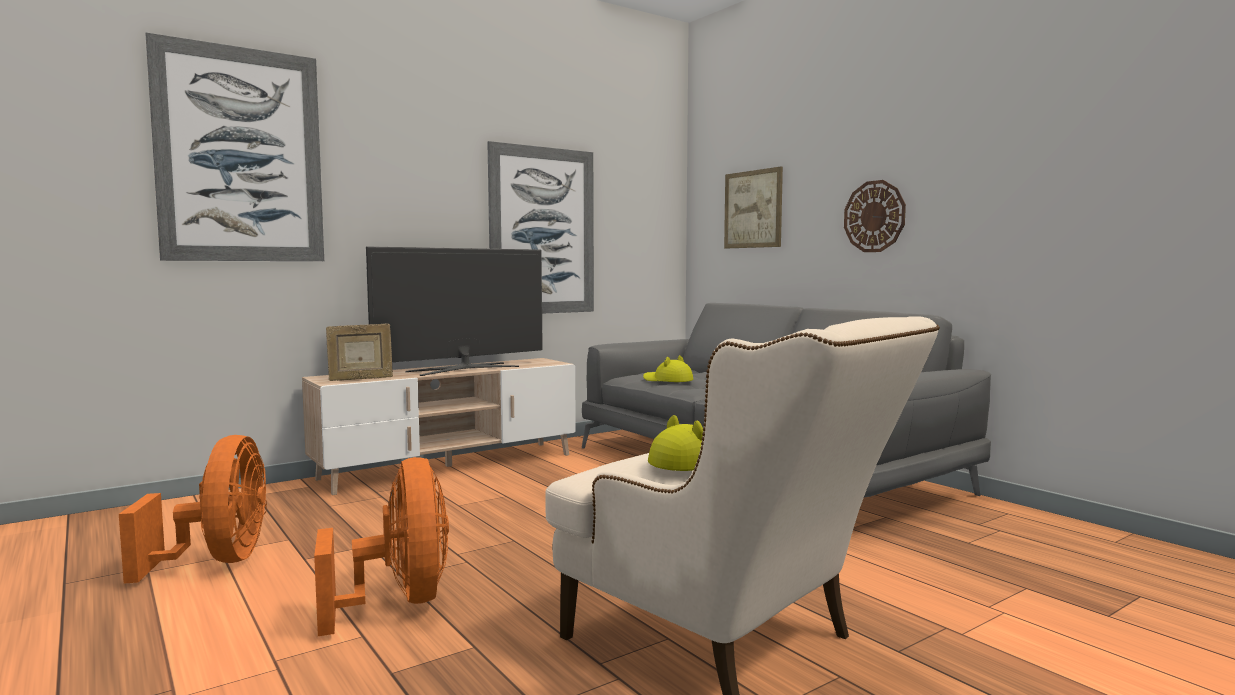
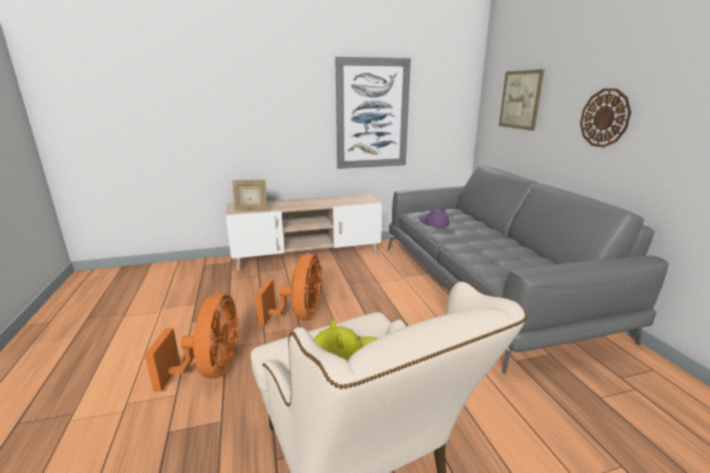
camera: 20 degrees right, 15 degrees up
orange fan [119,435,267,584] -> orange fan moved to [255,254,322,326]
picture [145,33,324,261] -> none
television [366,246,543,376] -> none
yellow hat [643,355,693,382] -> purple hat [419,208,449,227]

